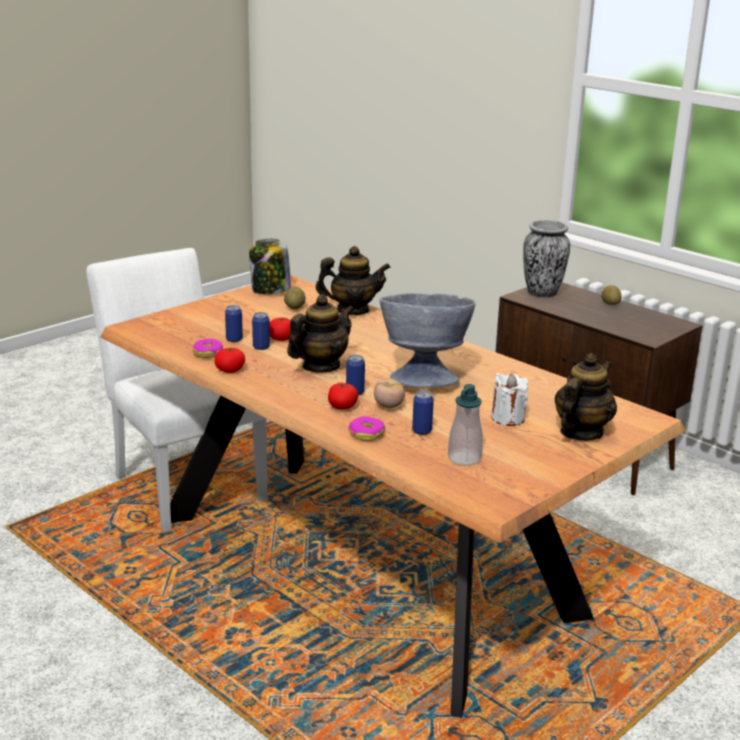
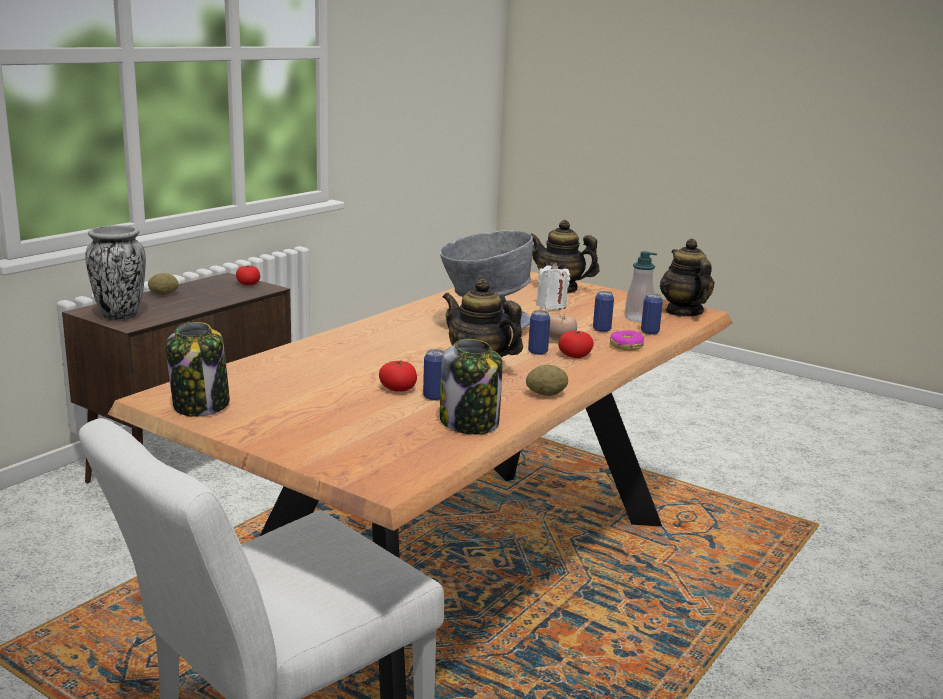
camera: 100 degrees left, 5 degrees down
donut [193,339,223,358] -> jar [440,339,502,435]
tomato [214,347,245,373] -> tomato moved to [236,265,260,285]
can [225,305,243,342] -> can moved to [641,293,663,335]
potato [284,286,306,309] -> potato moved to [526,365,568,396]
teapot [315,246,391,315] -> teapot moved to [660,238,714,317]

